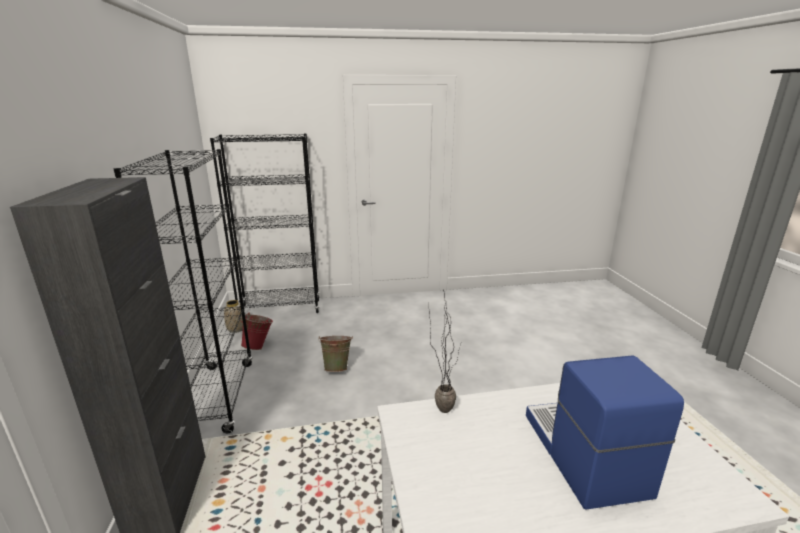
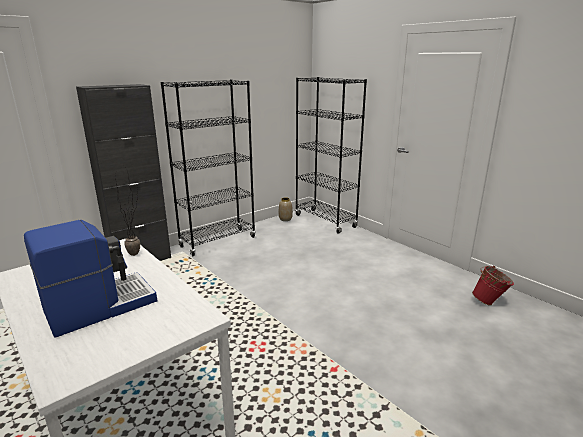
camera: 60 degrees right, 0 degrees up
red bucket [240,313,273,350] -> red bucket moved to [472,266,514,306]
green bucket [318,336,353,372] -> none

